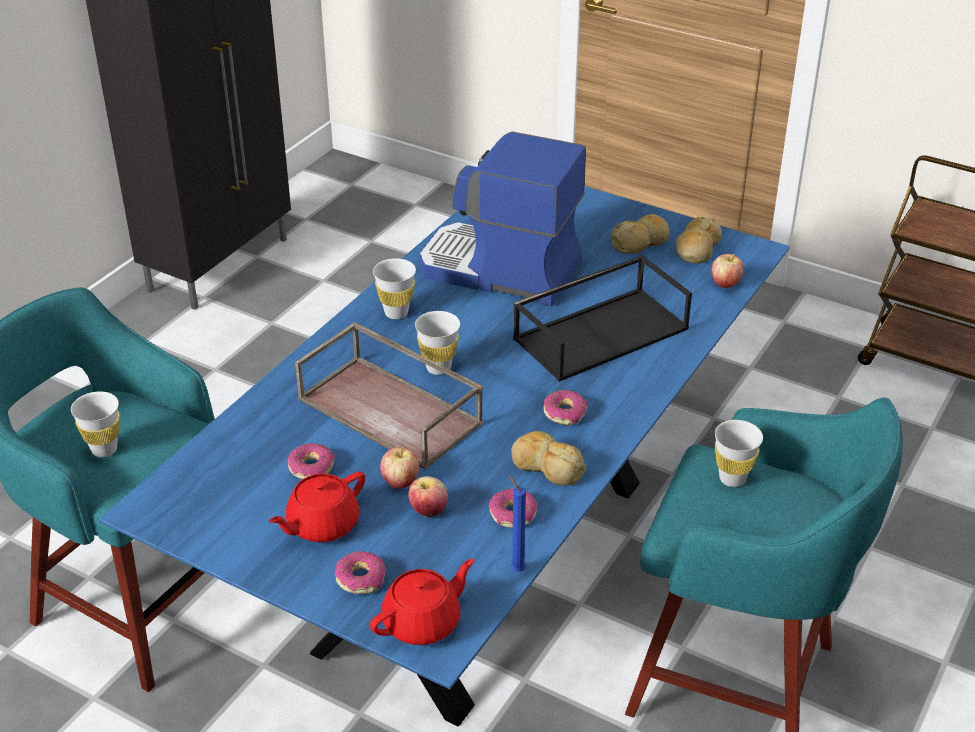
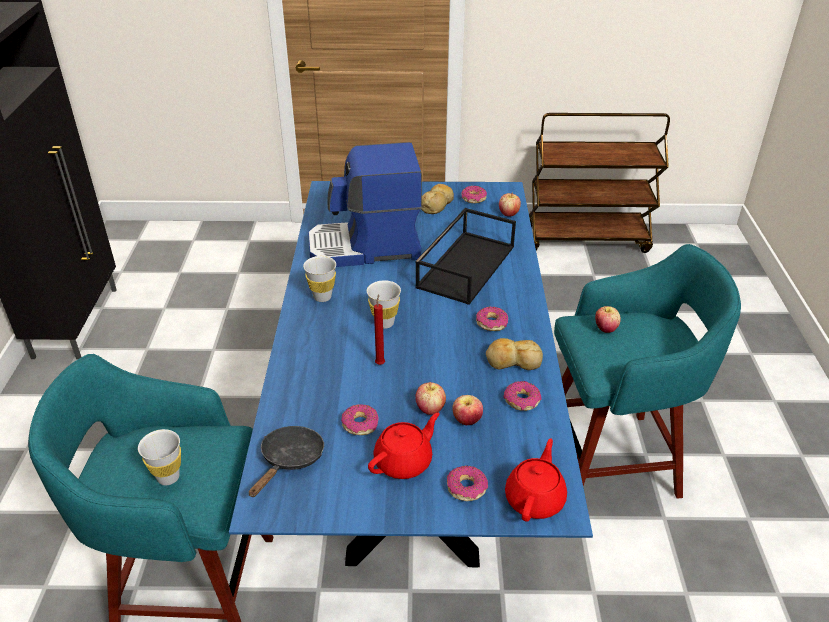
camera: 30 degrees left, 0 degrees up
red teapot [269,472,365,542] -> red teapot turned 150 degrees counterclockwise [368,413,439,479]
brown tray [295,322,483,470] -> red candle [374,294,385,365]
blue candle [509,476,526,572] -> none
bread [676,216,722,264] -> donut [462,186,487,203]
white cup [715,420,763,487] -> apple [595,306,621,333]
none -> black frying pan [249,426,324,497]

